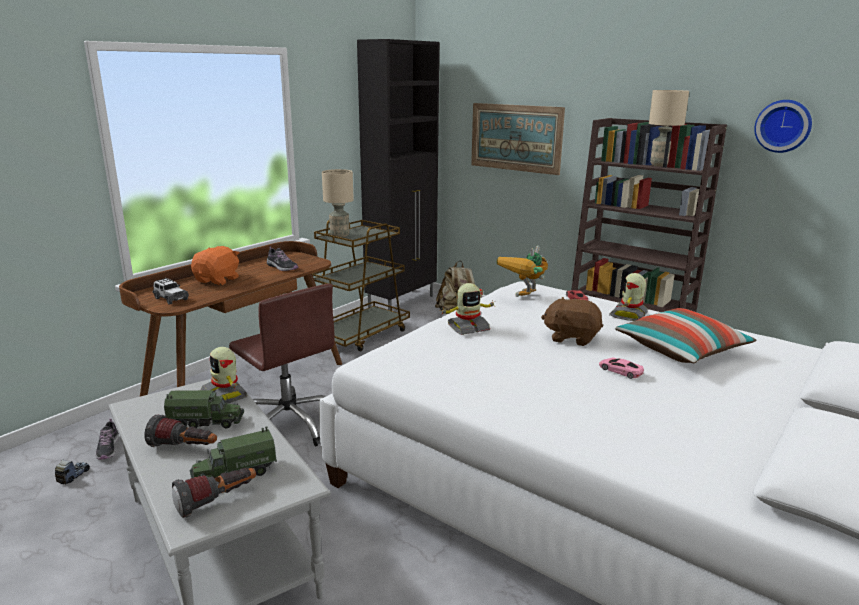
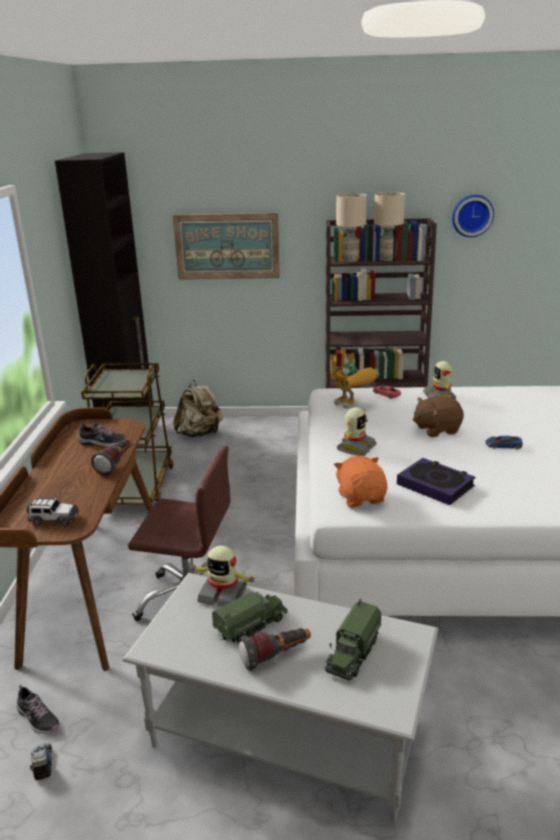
camera: 35 degrees left, 5 degrees up
flashlight [172,468,256,518] -> flashlight moved to [91,439,131,475]
orange plush toy [191,246,239,285] -> orange plush toy moved to [334,456,387,507]
beige table lamp [322,169,354,237] -> beige table lamp moved to [336,193,367,262]
toy robot [497,245,548,297] -> toy robot turned 45 degrees counterclockwise [333,356,380,409]
pink toy car [599,358,644,379] -> blue toy car [486,436,523,449]
pillow [615,308,756,363] -> none
none -> book [397,458,476,505]

